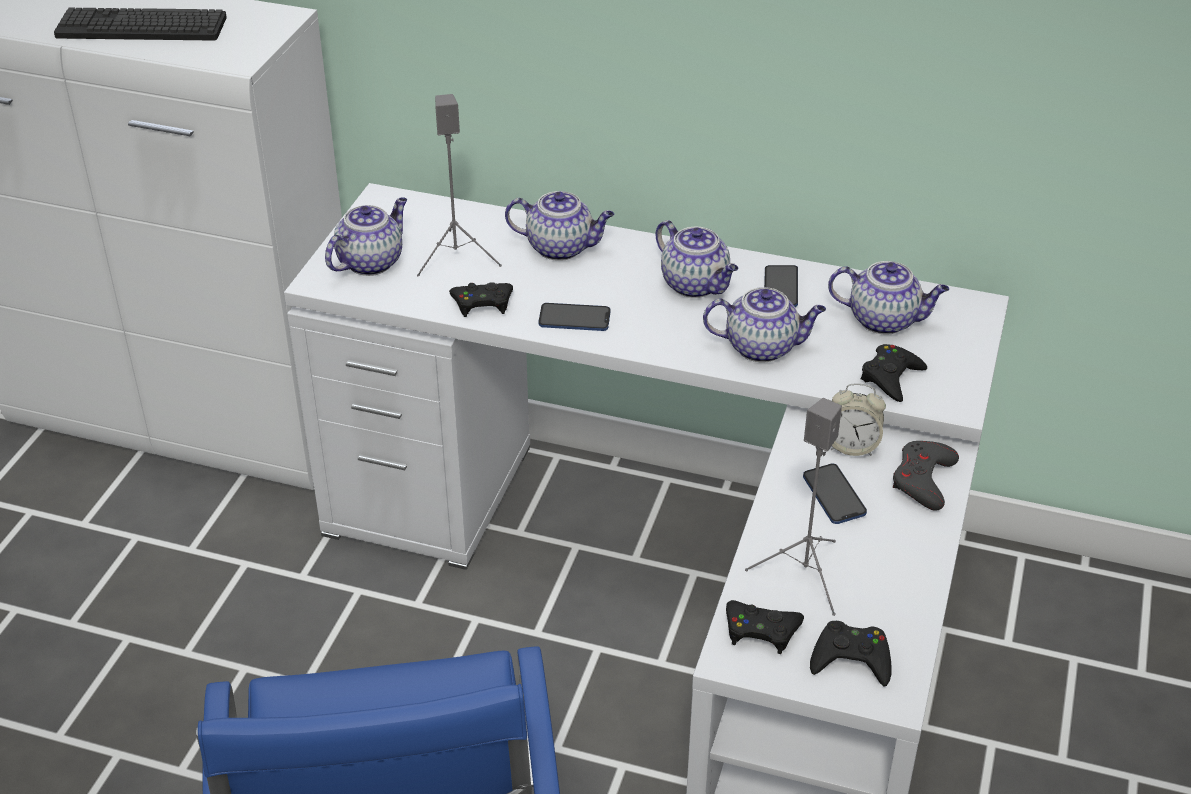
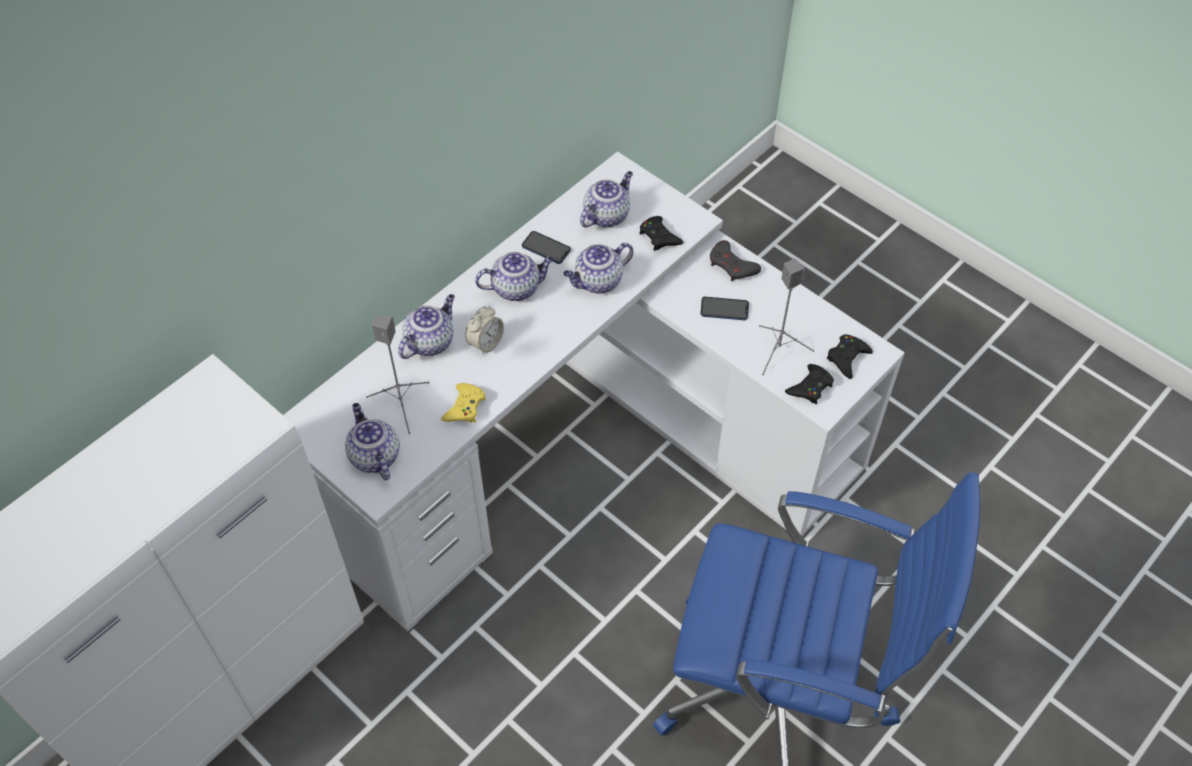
camera: 65 degrees left, 15 degrees up
keyboard [54,8,227,41] -> none
black game controller [449,282,513,317] -> yellow game controller [441,383,486,423]
phone [538,303,611,331] -> none
teapot [703,287,826,362] -> teapot turned 150 degrees counterclockwise [563,243,633,294]
alarm clock [831,383,886,456] -> alarm clock moved to [465,306,504,355]

